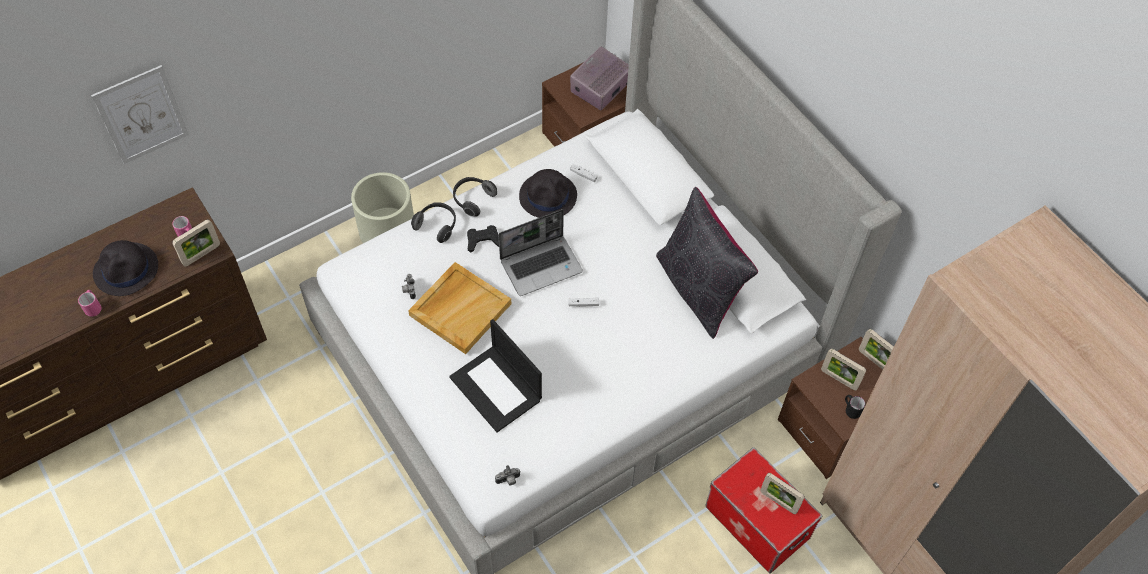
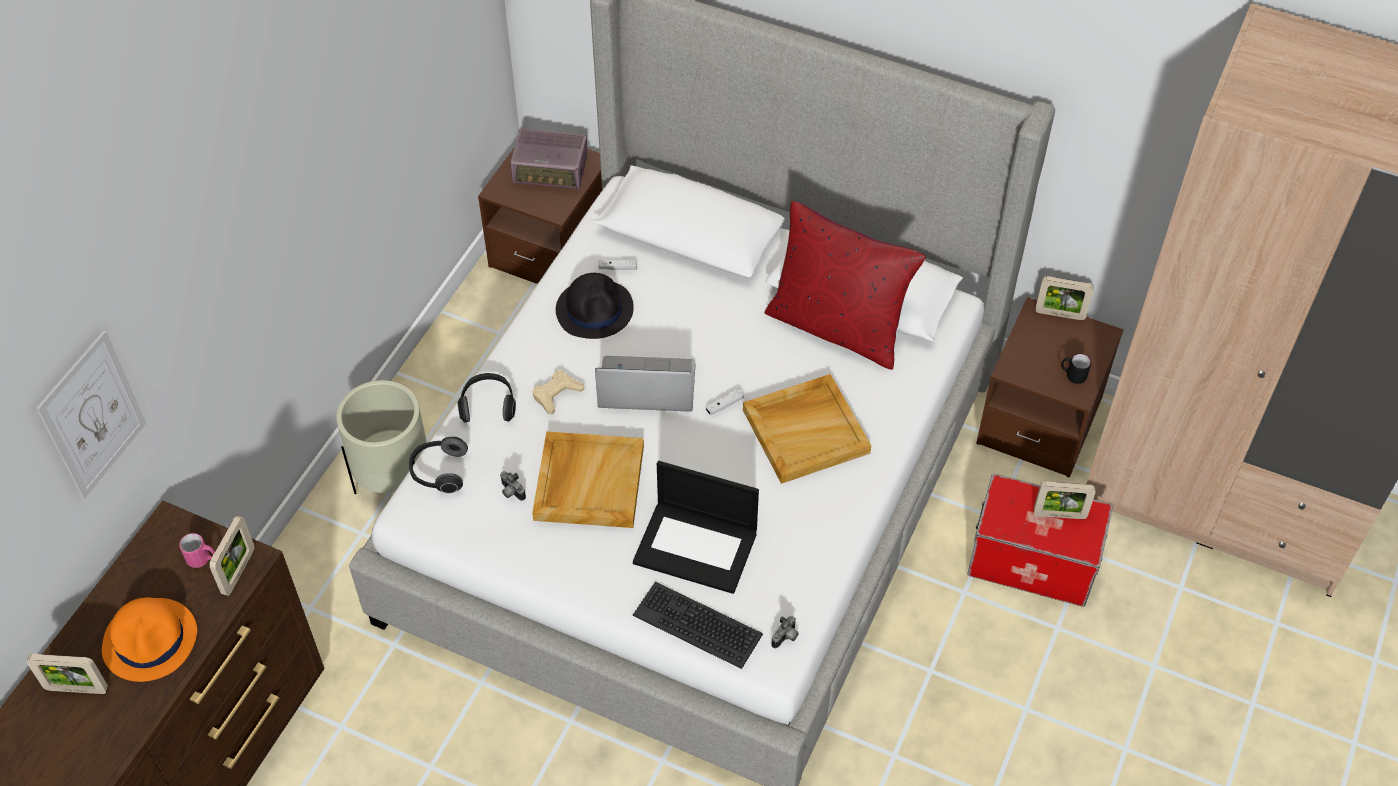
camera: 30 degrees left, 5 degrees down
pink mug [78,290,101,317] -> none
black hat [93,240,158,296] -> orange hat [102,598,197,682]
headphones [453,177,497,217] -> headphones moved to [409,436,468,494]
black game controller [467,225,499,253] -> beige game controller [532,370,585,415]
laptop [498,209,583,296] -> laptop turned 120 degrees counterclockwise [595,356,696,412]
radio [570,47,629,111] -> radio turned 90 degrees counterclockwise [510,129,587,190]
black pillow [656,187,758,339] -> red pillow [764,201,926,370]
picture frame [821,349,866,390] -> picture frame moved to [26,654,108,694]
none -> keyboard [633,582,763,669]
none -> beige tray [743,374,871,484]

